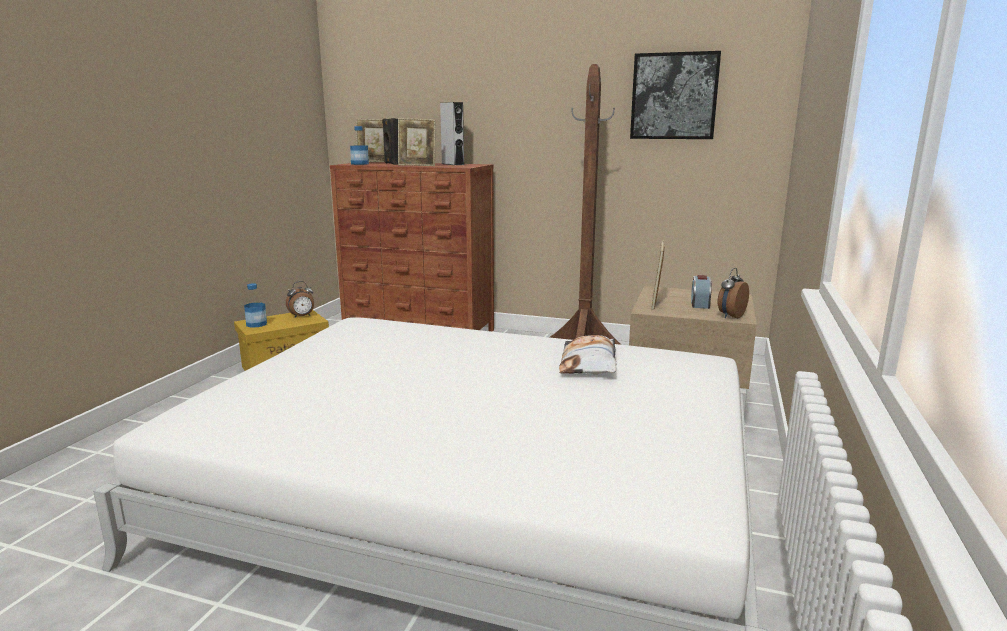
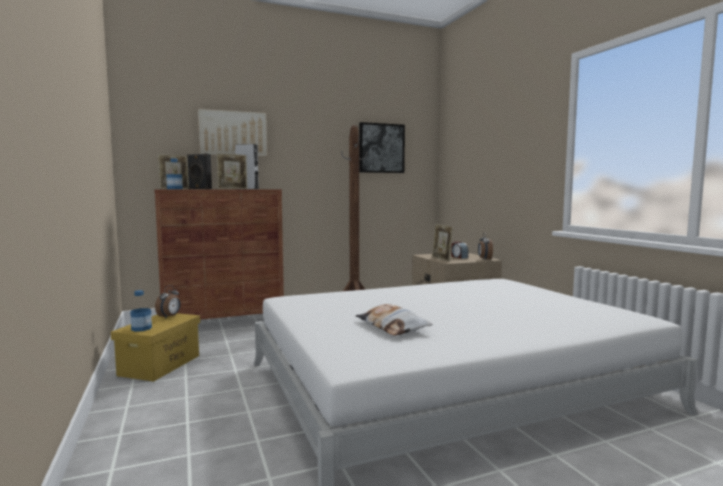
camera: 40 degrees left, 10 degrees down
pillow [559,335,617,374] -> pillow moved to [356,304,432,336]
none -> picture [198,109,267,157]

